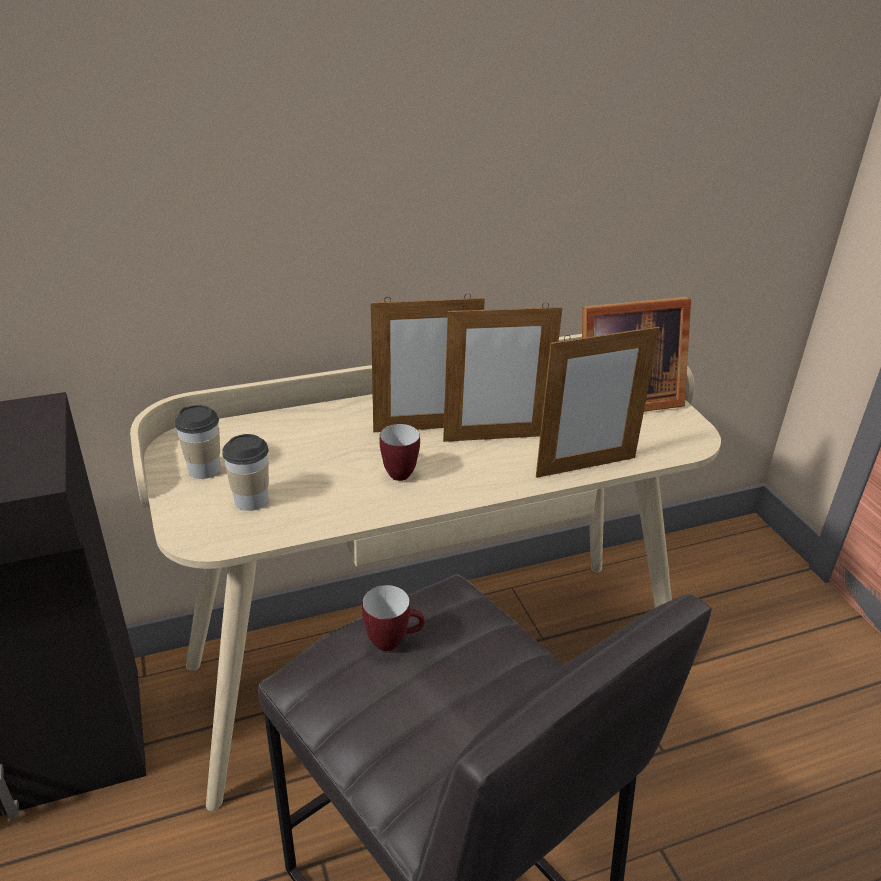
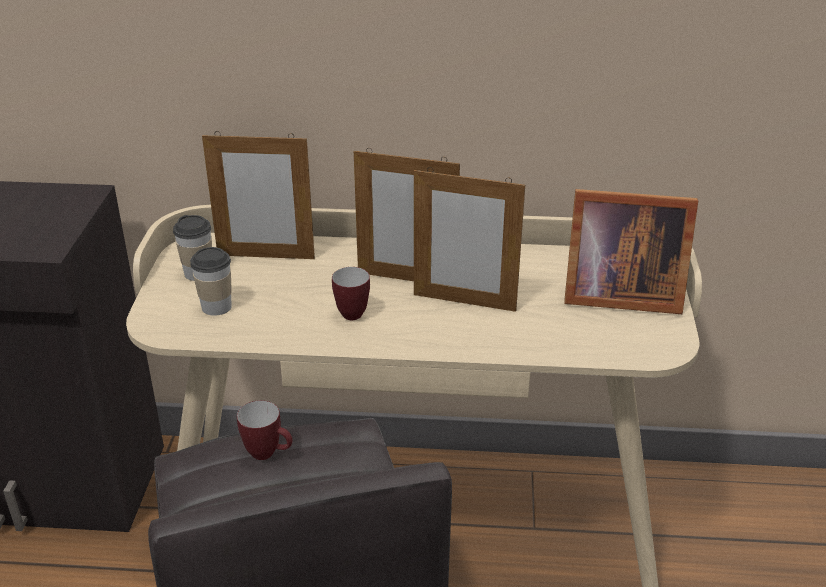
camera: 25 degrees right, 0 degrees up
picture frame [536,324,660,478] -> picture frame moved to [202,131,315,259]

